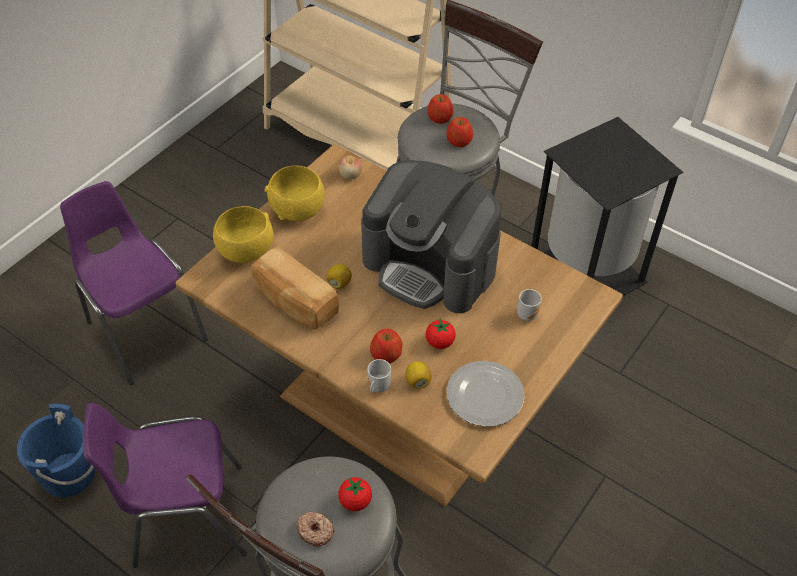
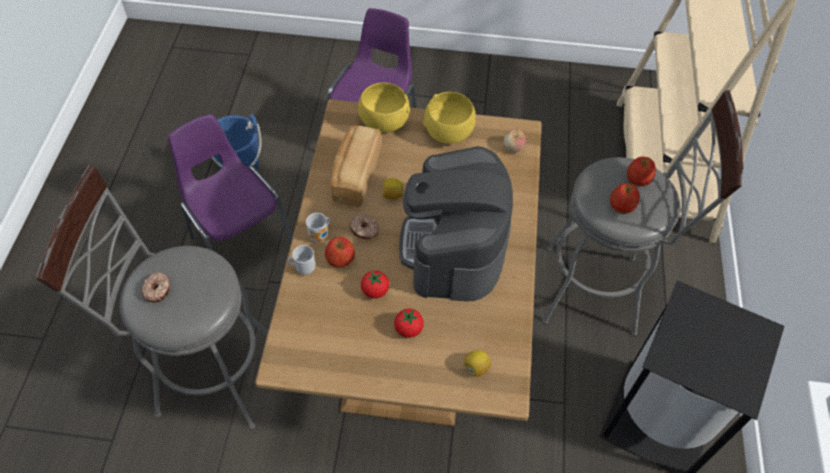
camera: 60 degrees right, 5 degrees up
tomato [339,477,372,511] -> tomato moved to [394,308,424,338]
lemon [405,361,432,389] -> lemon moved to [464,350,491,377]
plate [446,361,525,427] -> none
mug [517,289,542,321] -> mug moved to [306,213,330,242]
none -> donut [349,214,379,239]

